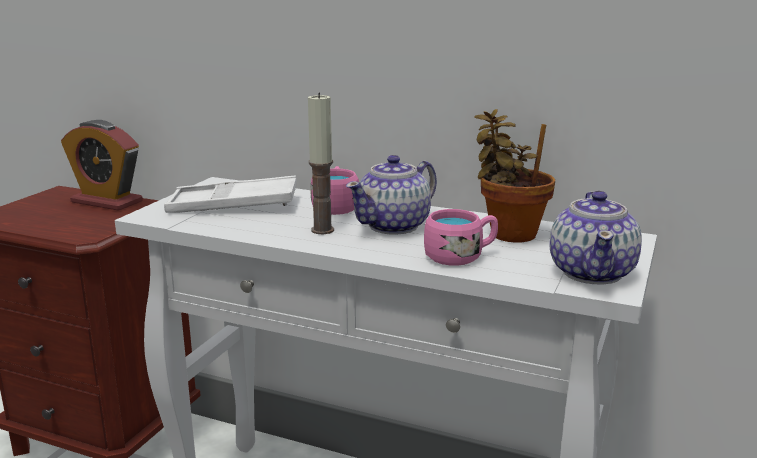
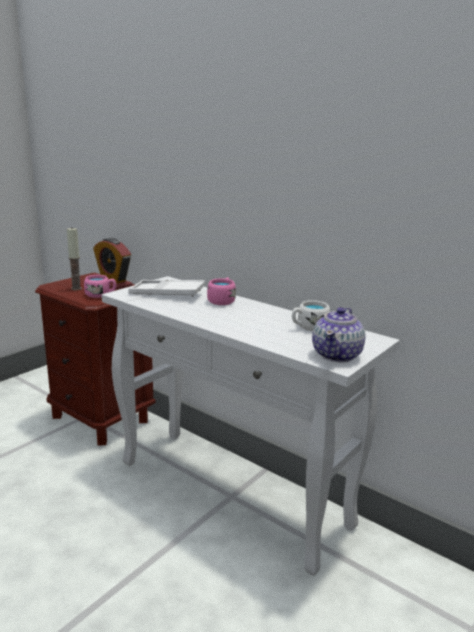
camera: 15 degrees right, 0 degrees up
candle [308,92,334,234] -> candle moved to [67,228,82,290]
teapot [346,155,437,235] -> none
pink mug [424,209,498,266] -> pink mug moved to [84,275,116,298]
potted plant [475,109,555,243] -> white mug [292,300,330,331]

